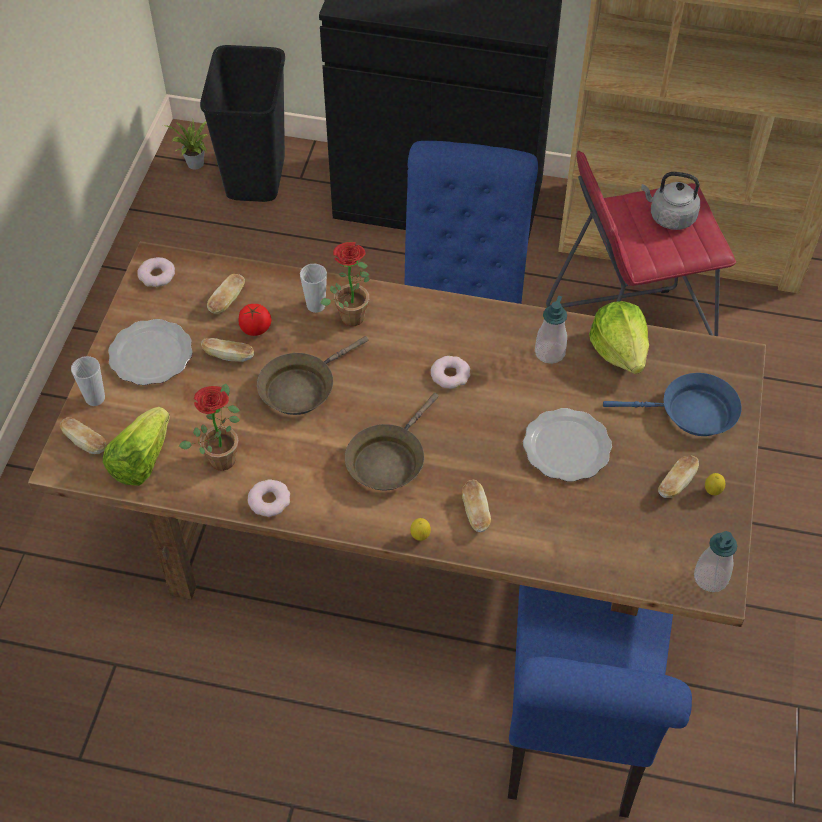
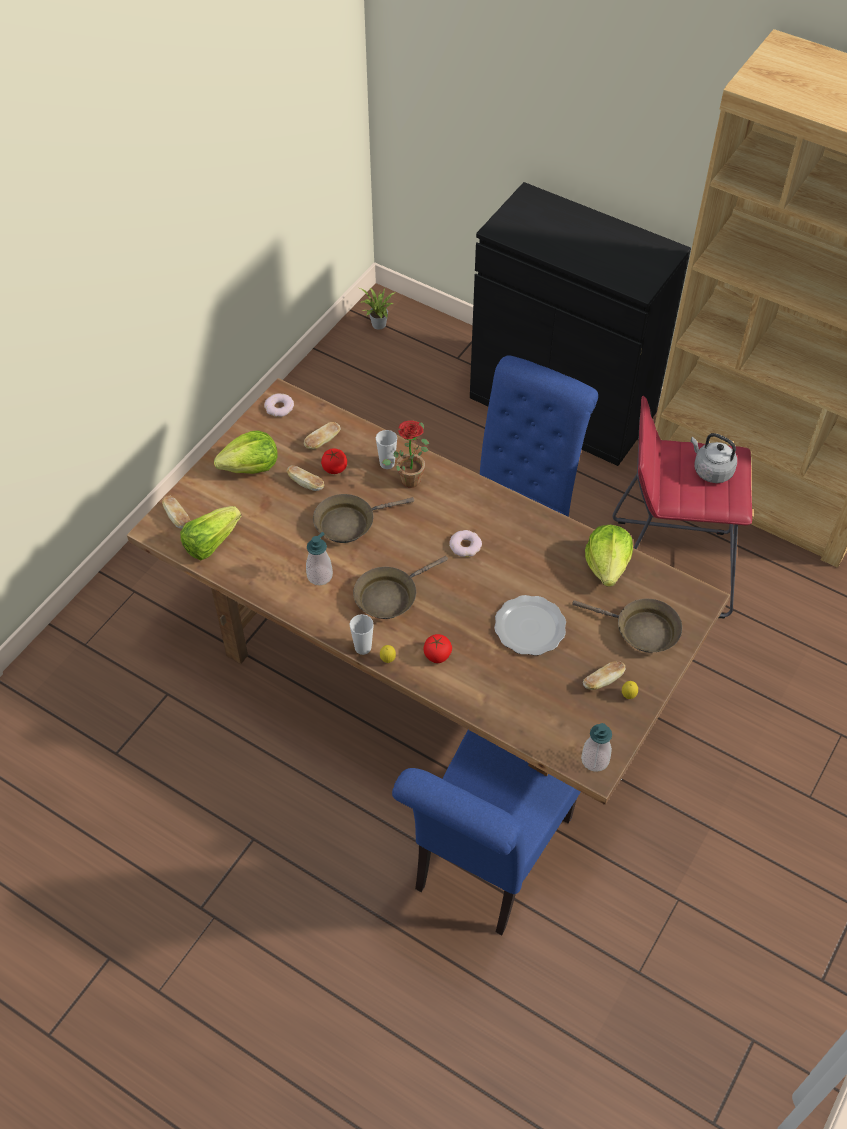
camera: 20 degrees right, 0 degrees up
cup [71,356,105,406] -> cup moved to [349,614,374,655]
plate [108,319,193,385] -> lettuce [214,430,278,474]
potted plant [179,383,240,471] -> none
black trash can [200,45,285,202] -> none
donut [248,479,290,517] -> none
bread [462,480,491,532] -> tomato [424,634,452,663]
soap dispenser [535,296,567,364] -> soap dispenser moved to [306,532,333,585]
blue frying pan [603,373,741,436] -> brown frying pan [572,599,682,653]

